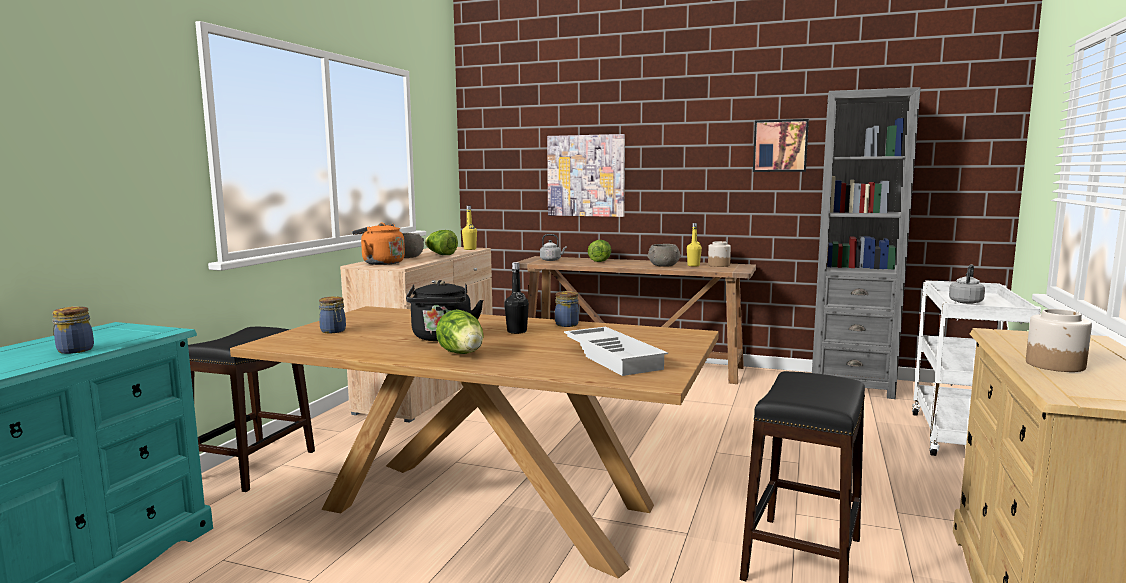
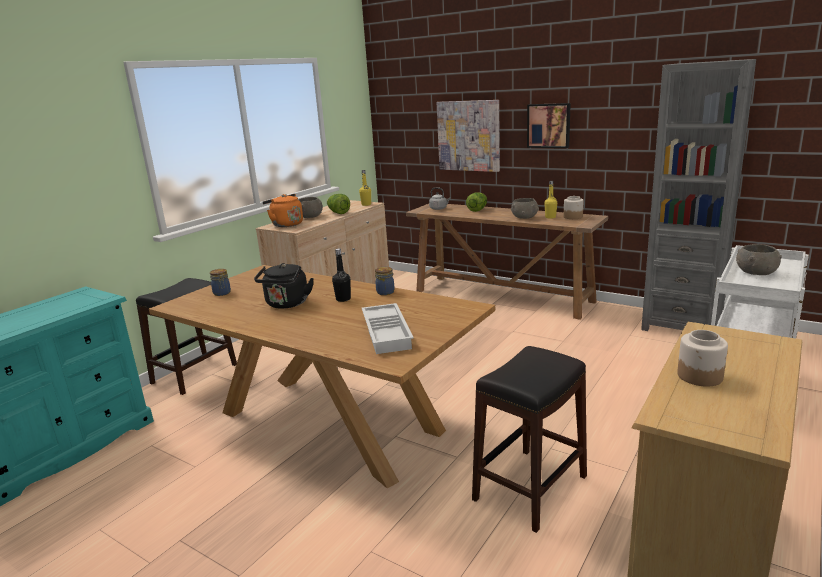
camera: 15 degrees right, 10 degrees up
jar [52,306,94,354] -> none
lettuce [436,309,484,354] -> none
picture [753,119,809,172] -> picture moved to [527,103,571,148]
grey kettle [949,264,985,304] -> grey bowl [736,244,782,275]

